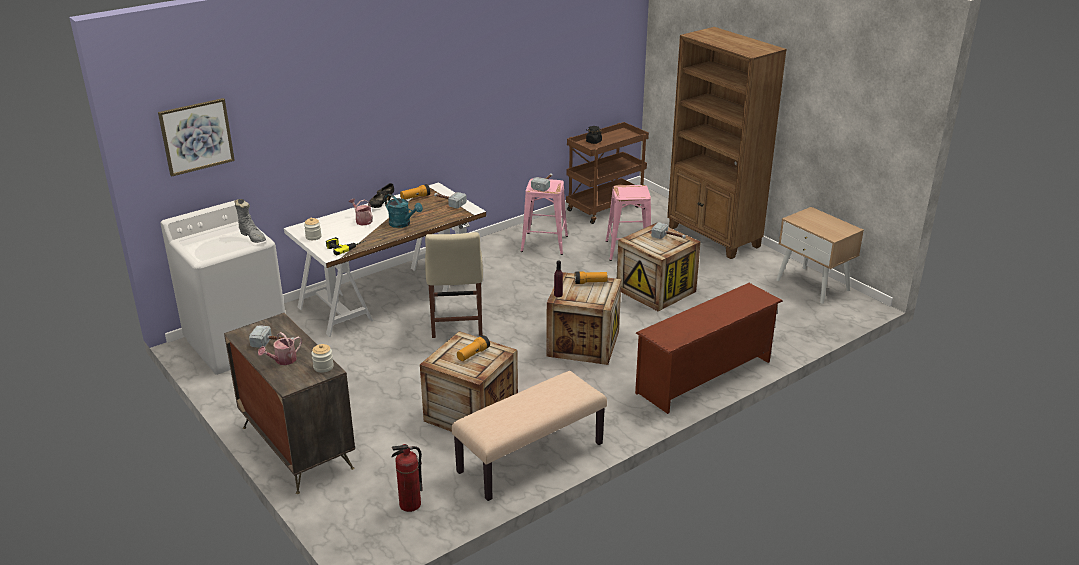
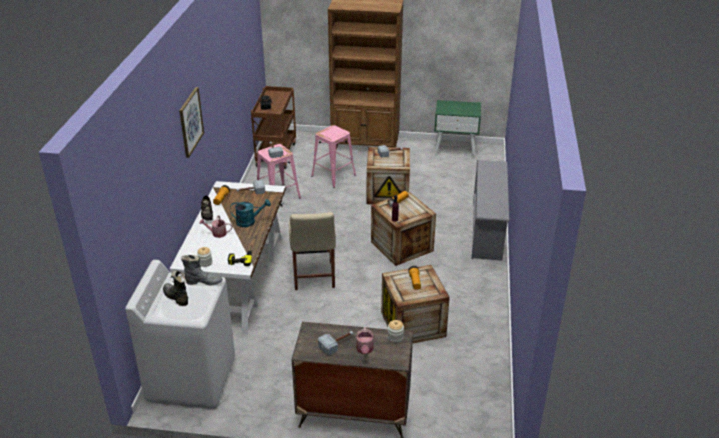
camera: 45 degrees left, 5 degrees up
picture [158,98,235,177] -> picture moved to [179,87,204,158]
fire extinguisher [391,444,423,512] -> none
beige chair [425,232,483,338] -> beige chair turned 45 degrees clockwise [289,212,336,290]
beige bench [452,371,607,501] -> none
brown shoe rack [635,283,783,414] -> grey shoe rack [471,160,509,261]
beige nightstand [776,207,864,304] -> green nightstand [434,100,481,158]
none -> black boot [163,271,188,306]

